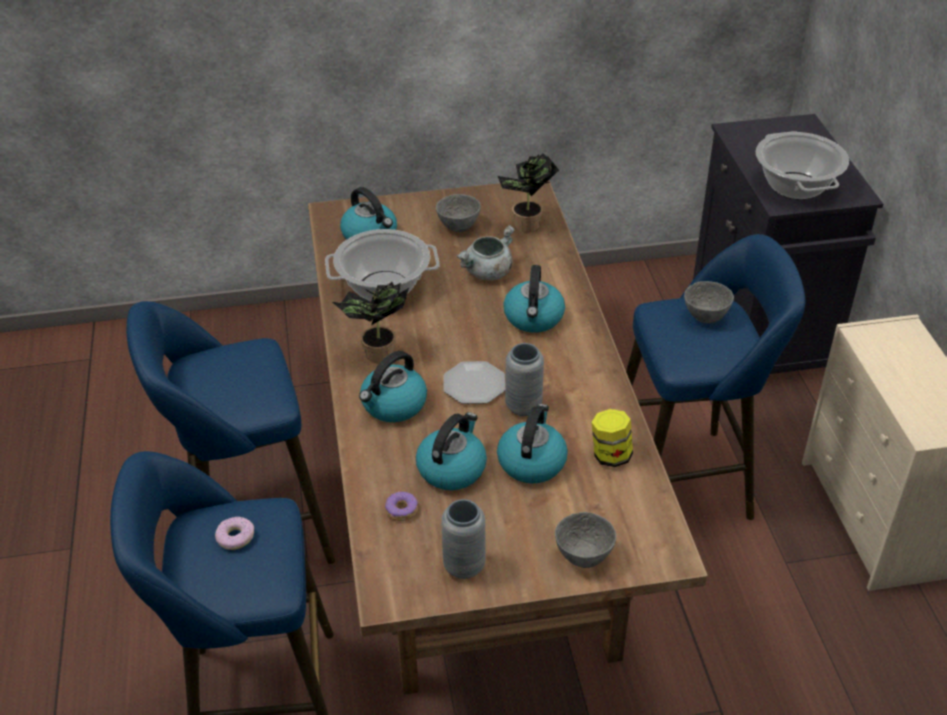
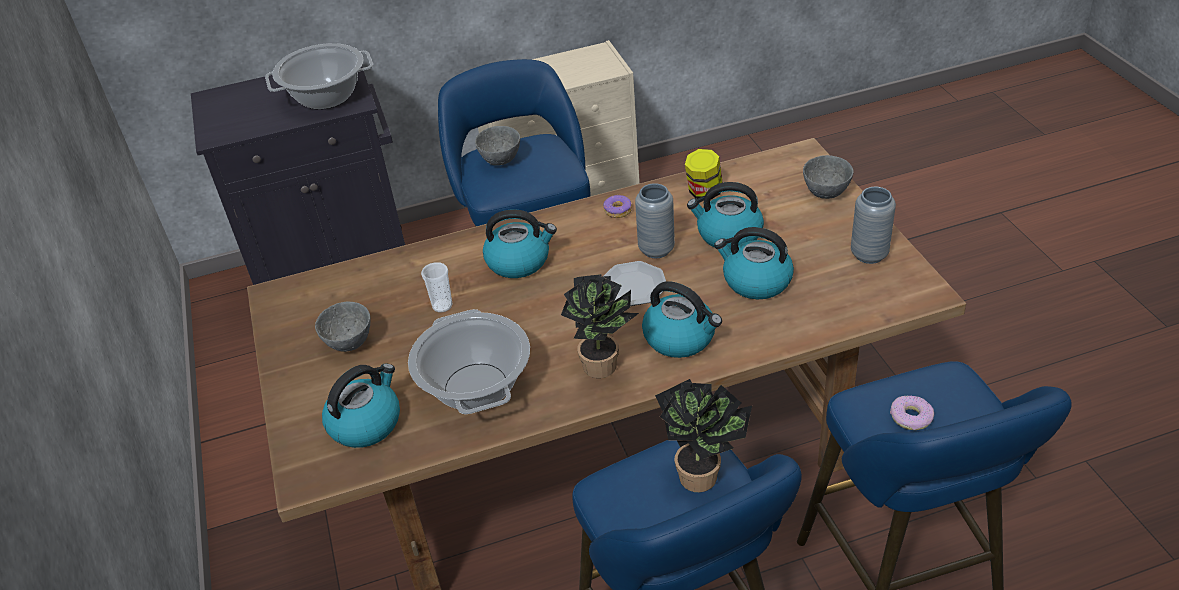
camera: 95 degrees left, 0 degrees up
donut [385,491,418,521] -> donut moved to [603,195,632,218]
grey cooking pot [456,225,515,280] -> cup [421,262,452,312]
potted plant [498,153,559,233] -> potted plant moved to [655,379,752,492]

